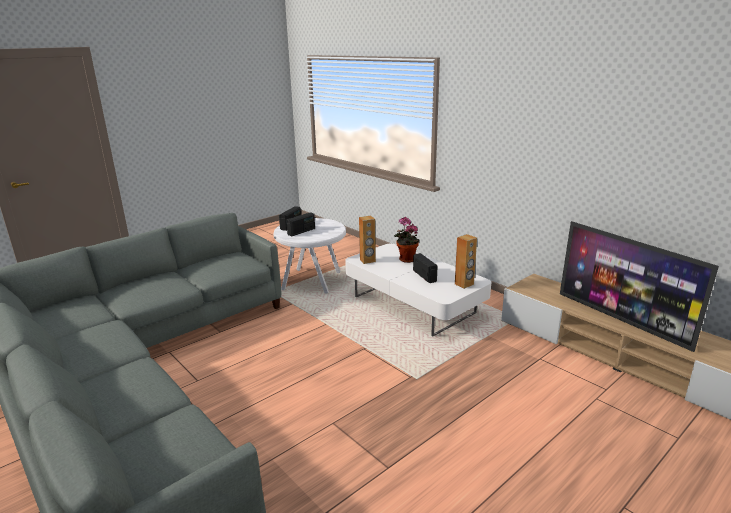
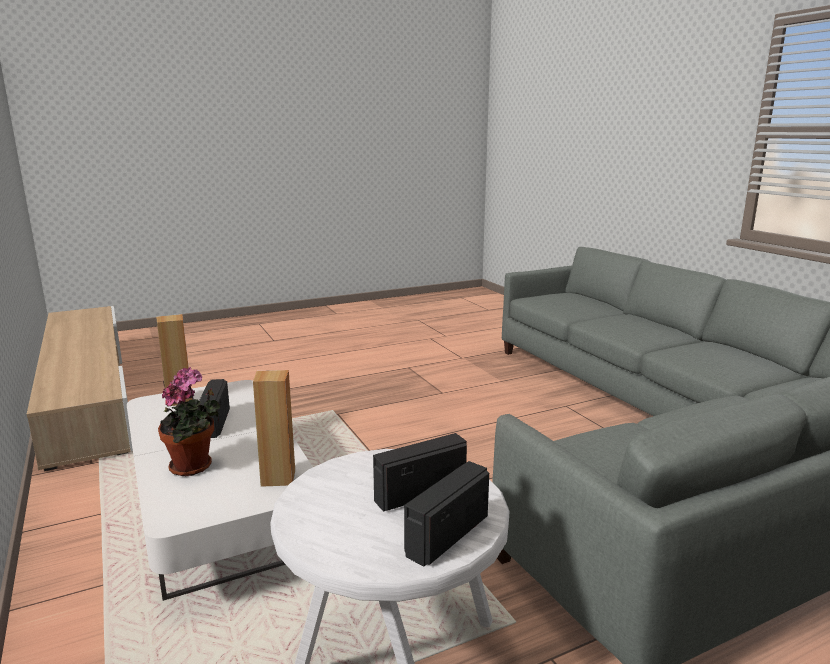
camera: 165 degrees left, 5 degrees down
television [560,221,719,352] -> none

